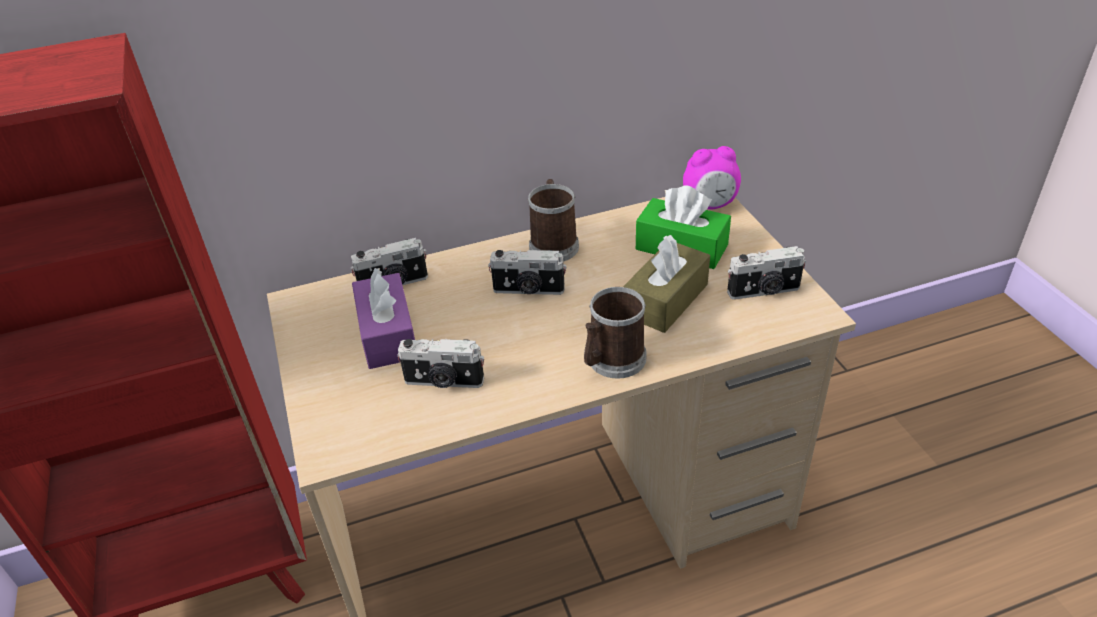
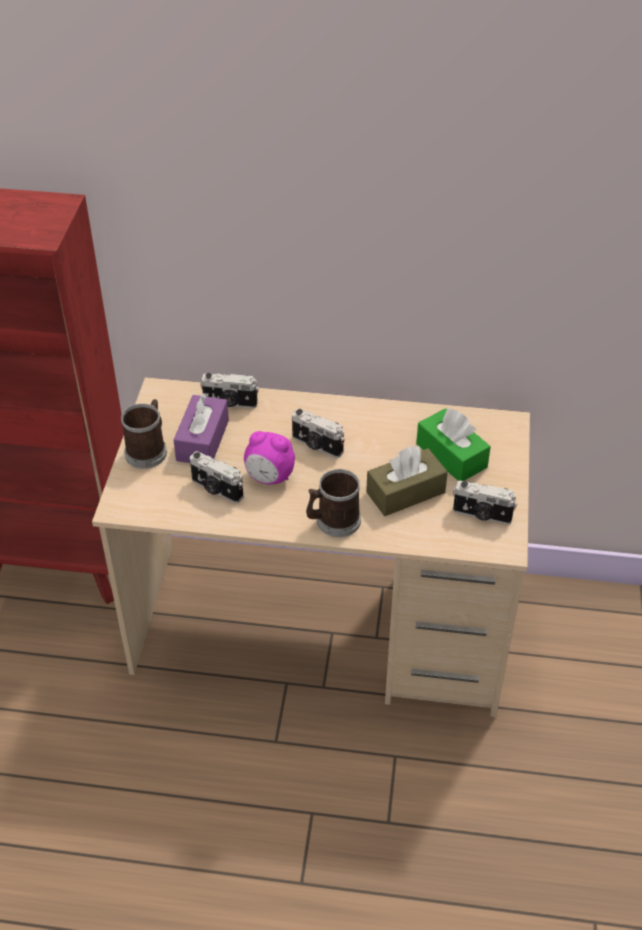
camera: 25 degrees right, 5 degrees up
mug [528,179,579,261] -> mug moved to [121,399,167,469]
alarm clock [683,146,741,210] -> alarm clock moved to [244,431,295,485]

